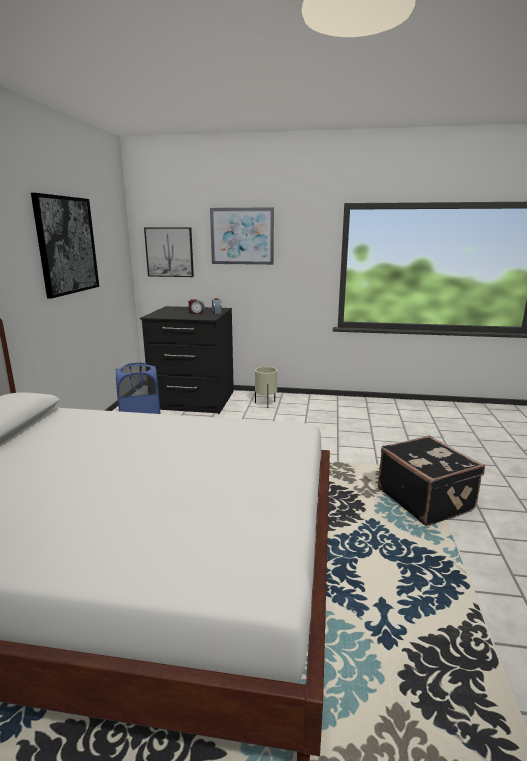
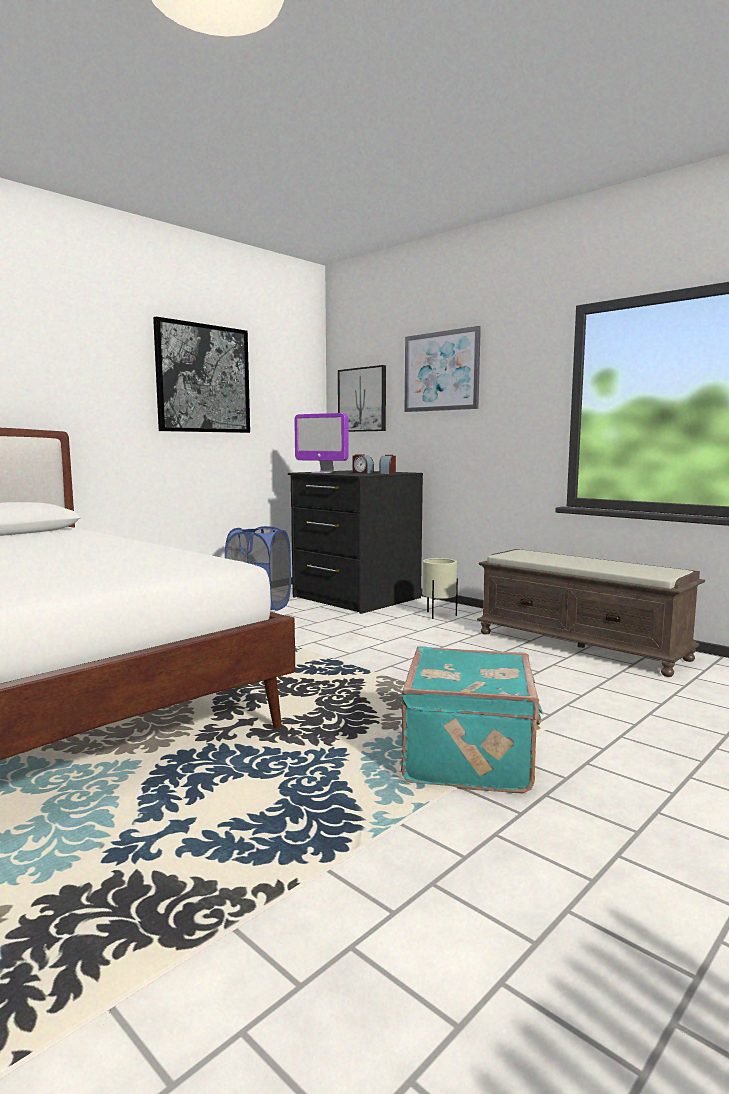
camera: 35 degrees right, 10 degrees down
black suitcase [378,435,485,526] -> turquoise suitcase [401,646,543,793]
none -> monitor [294,413,349,473]
none -> brown bench [477,549,705,677]

